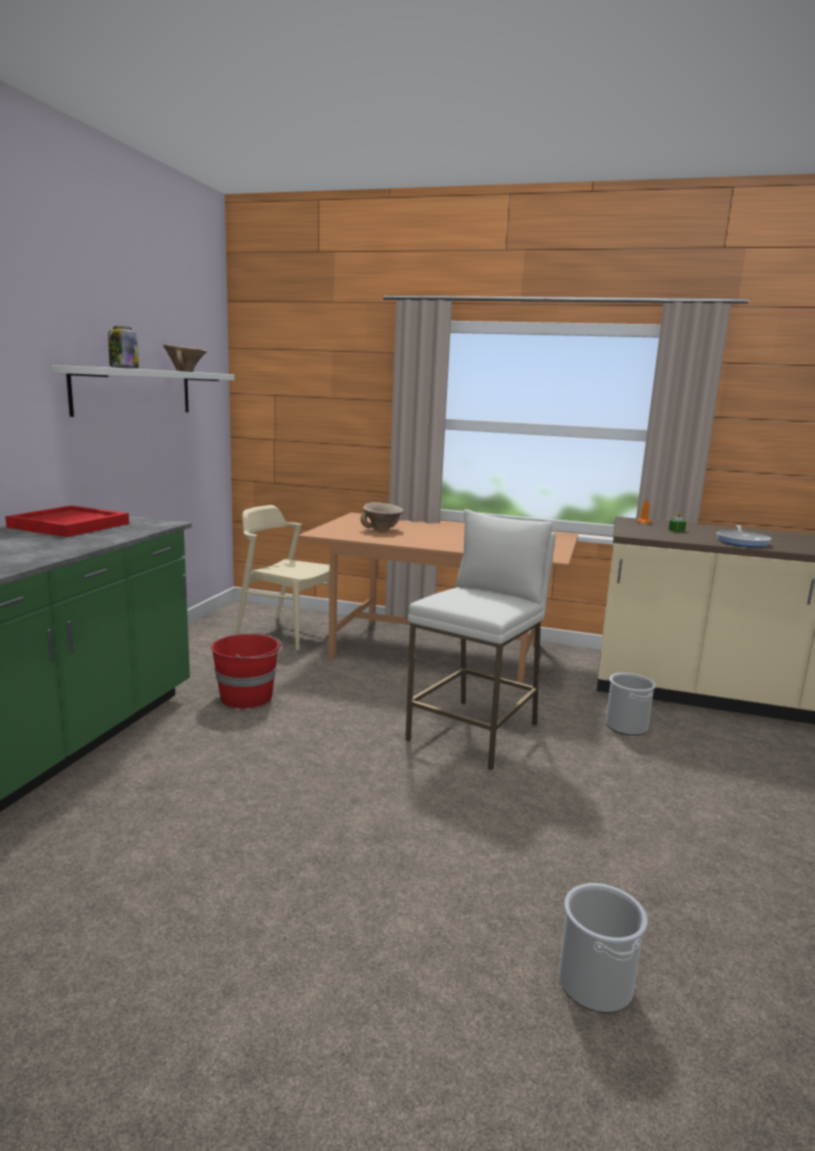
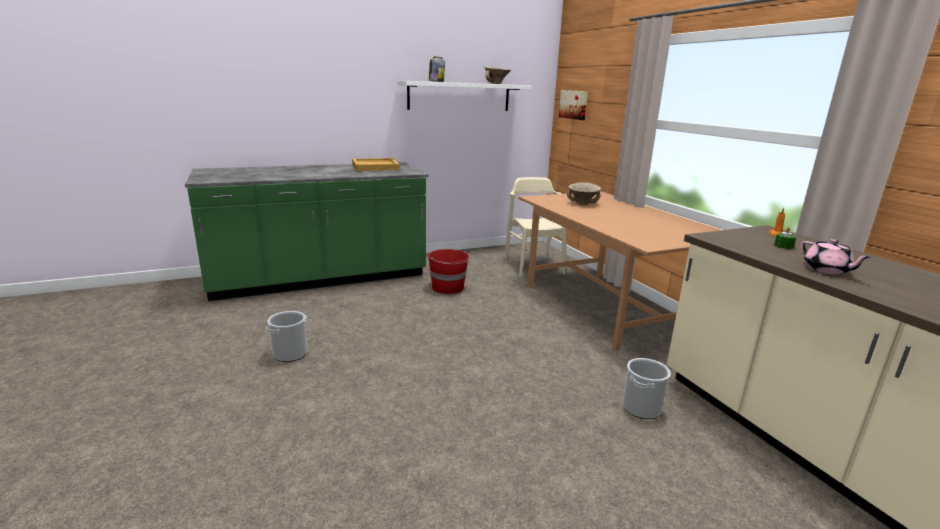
camera: 50 degrees right, 5 degrees up
red tray [5,505,129,537] -> beige tray [352,158,400,171]
white stool [405,509,556,770] -> none
bucket [559,883,647,1013] -> bucket moved to [266,311,308,362]
frying pan [716,525,771,547] -> pink teapot [801,239,871,275]
none -> picture [559,90,588,120]

